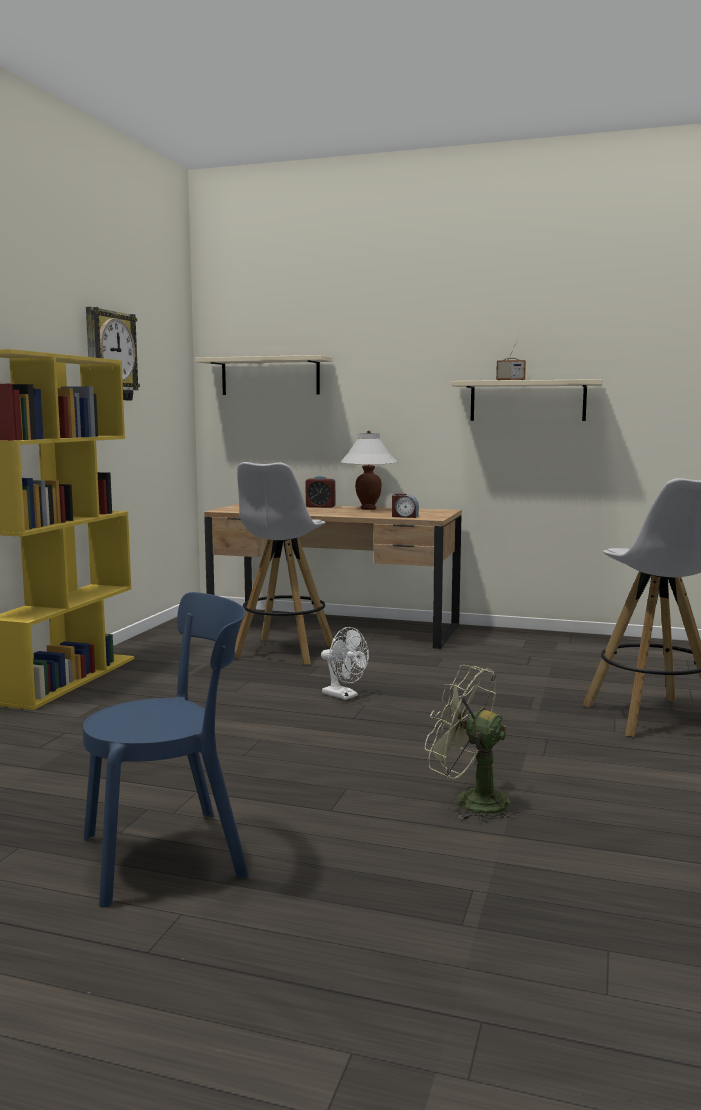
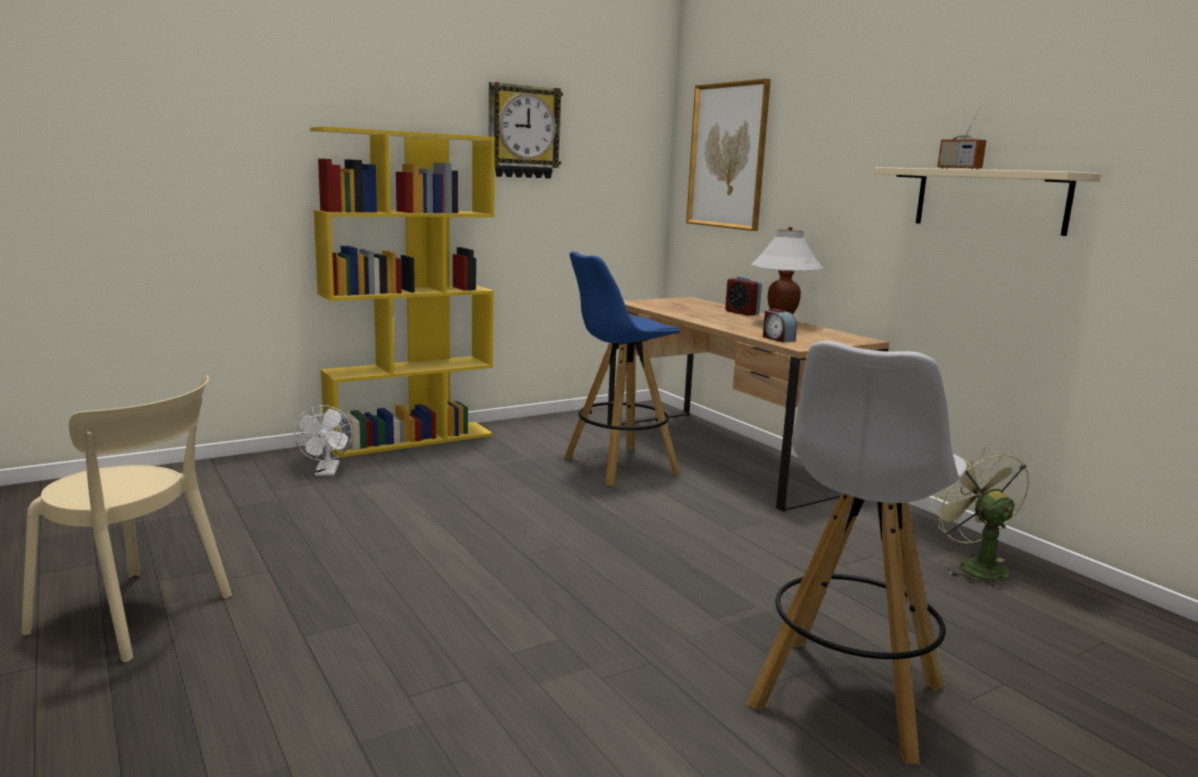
camera: 40 degrees right, 5 degrees up
blue chair [83,592,249,908] -> beige chair [22,375,232,662]
beige shelf [195,355,333,395] -> picture [686,78,771,231]
white stool [235,462,335,665] -> blue stool [564,251,680,486]
white fan [321,627,369,700] -> white fan moved to [294,405,353,476]
green fan [425,665,519,823] -> green fan moved to [930,447,1029,589]

